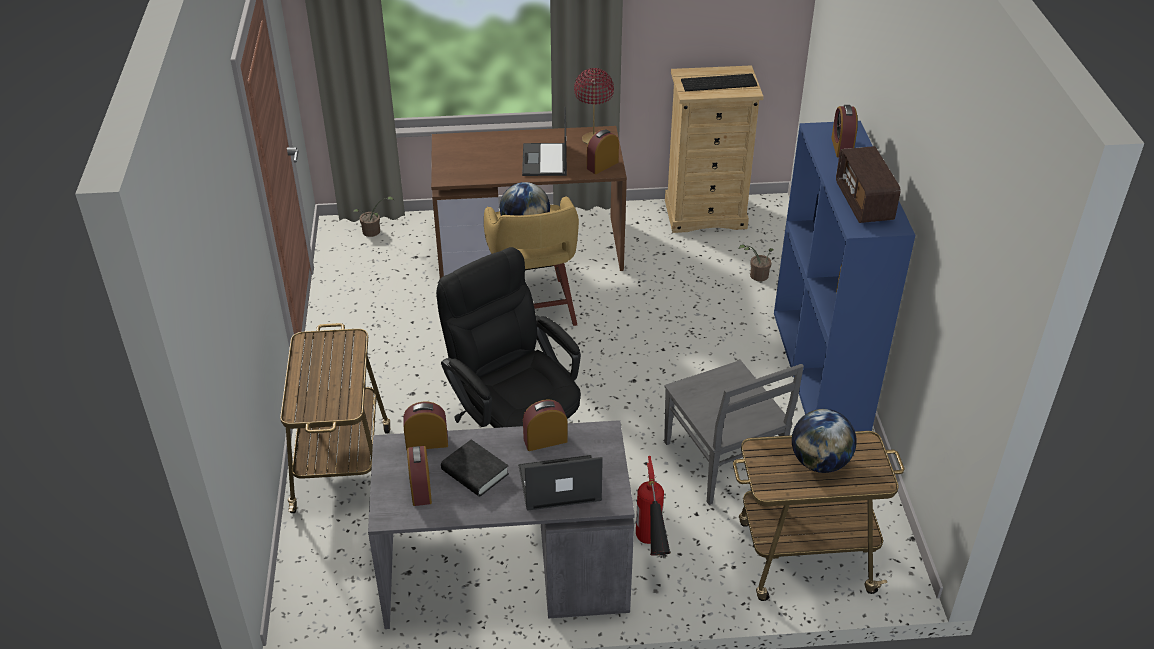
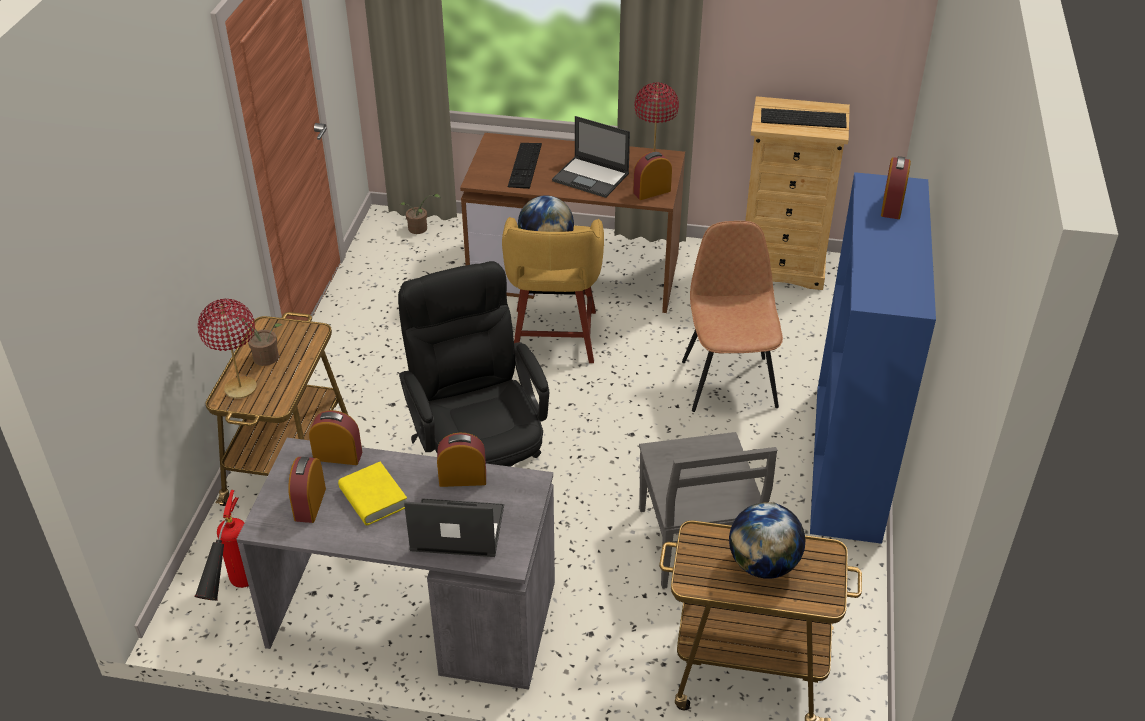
camera: 15 degrees right, 0 degrees up
black book [441,440,509,497] -> yellow book [338,462,407,525]
laptop [522,107,567,176] -> laptop turned 75 degrees counterclockwise [552,116,630,198]
fire extinguisher [636,456,671,556] -> fire extinguisher moved to [194,490,249,601]
potted plant [739,244,774,281] -> potted plant moved to [221,311,283,366]
radio [836,146,901,223] -> none
none -> red table lamp [198,299,257,399]
none -> keyboard [508,143,542,189]
none -> brown chair [682,221,783,412]

